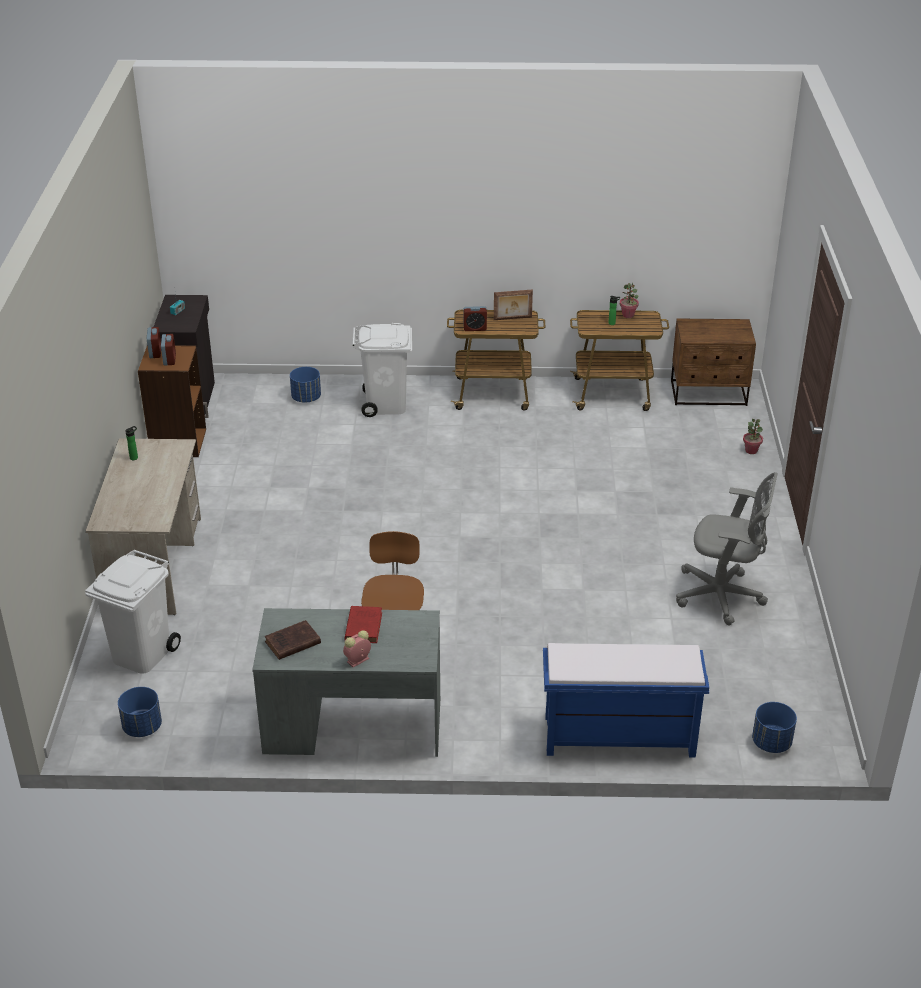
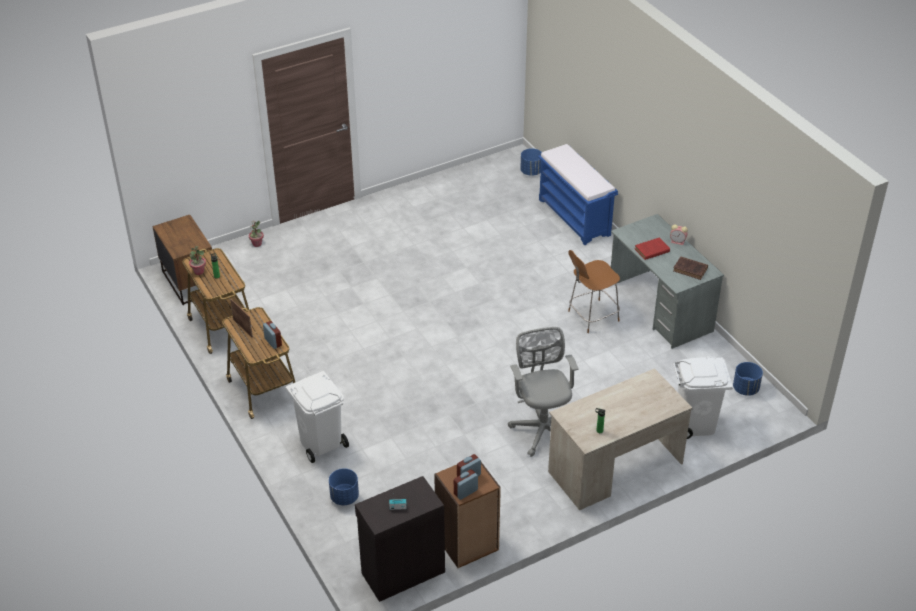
camera: 120 degrees left, 5 degrees up
grey office chair [676,472,778,625] -> grey office chair moved to [508,327,579,457]

